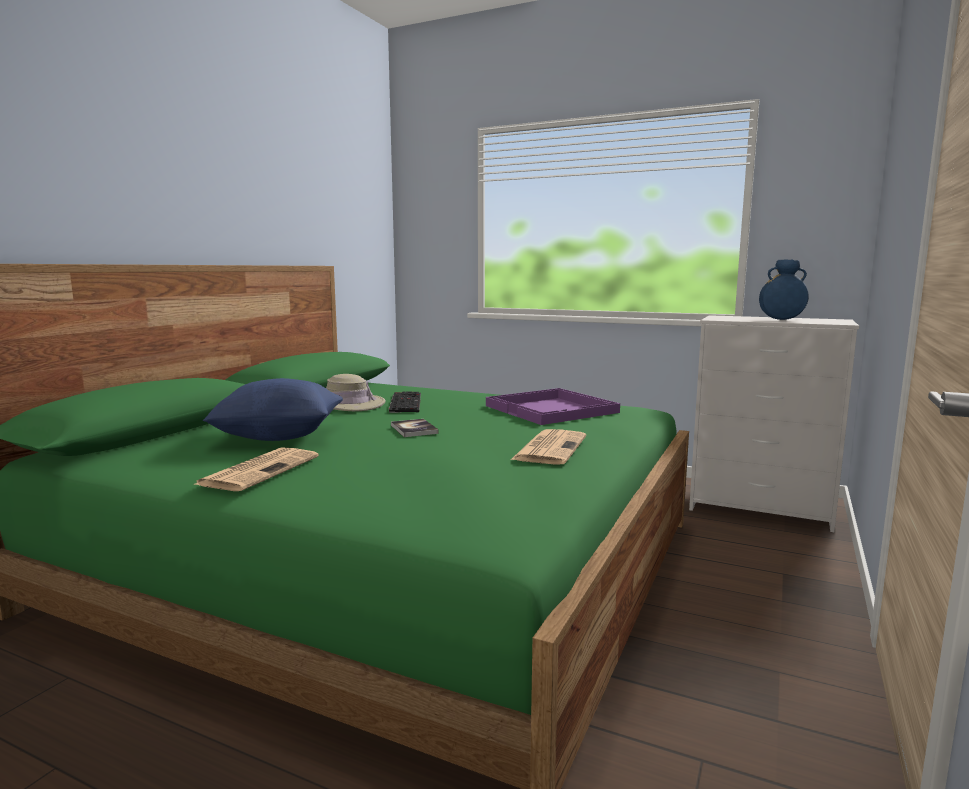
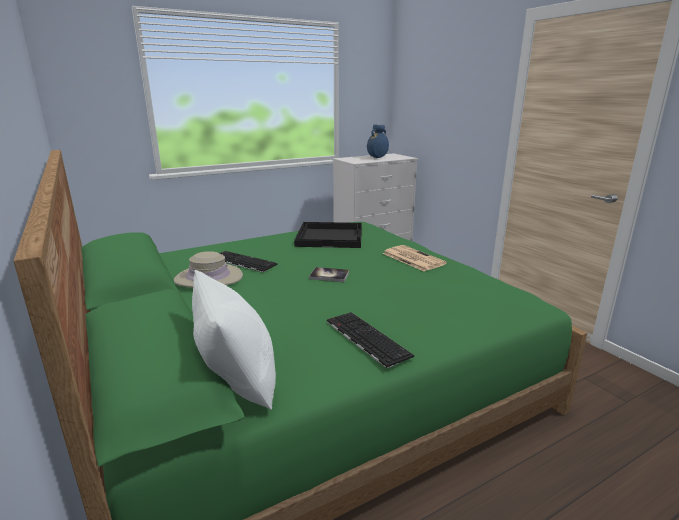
camera: 55 degrees left, 10 degrees up
newspaper [193,447,319,491] -> keyboard [327,312,414,368]
blue pillow [203,378,343,441] -> none
purple tray [486,388,620,425] -> black tray [294,222,362,248]
none -> white pillow [192,270,276,410]

